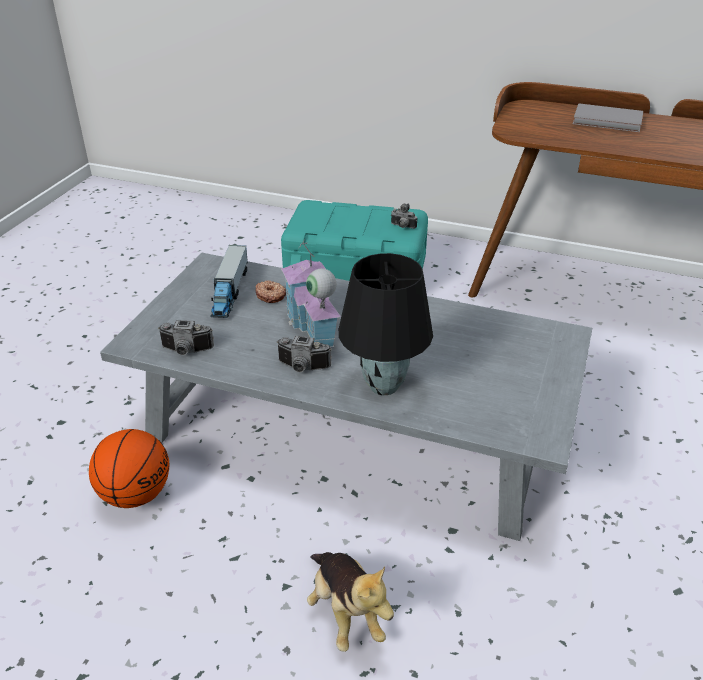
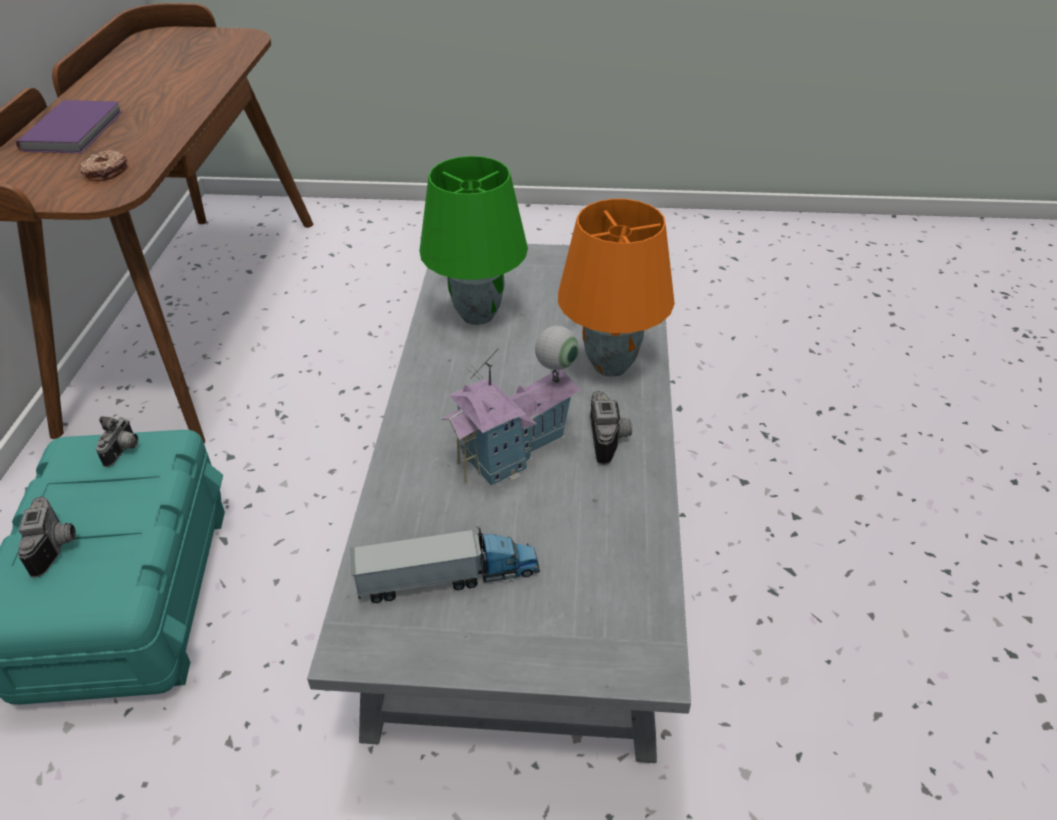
camera: 105 degrees left, 5 degrees up
basketball [89,429,169,508] -> none
camera [158,320,214,355] -> camera moved to [18,496,76,578]
donut [255,280,286,303] -> donut moved to [79,150,127,182]
plush toy [307,552,394,652] -> none
black table lamp [339,253,433,395] -> orange table lamp [558,199,675,377]
grey book [573,103,643,132] -> purple book [16,100,122,153]
none -> green table lamp [419,156,528,325]

